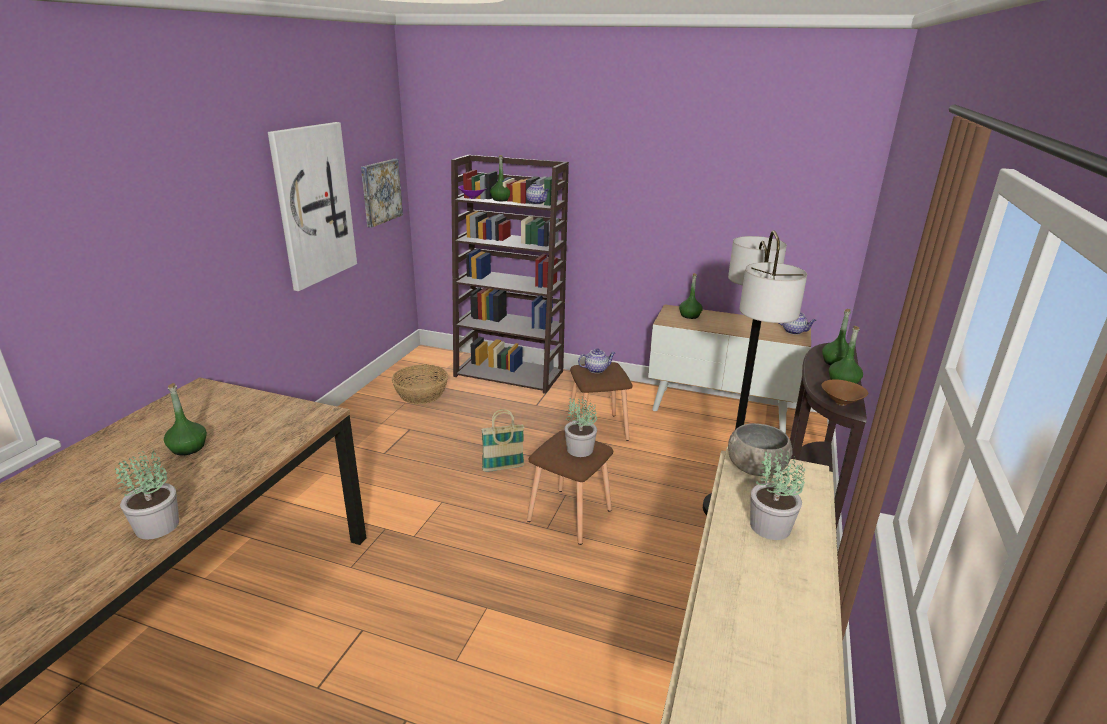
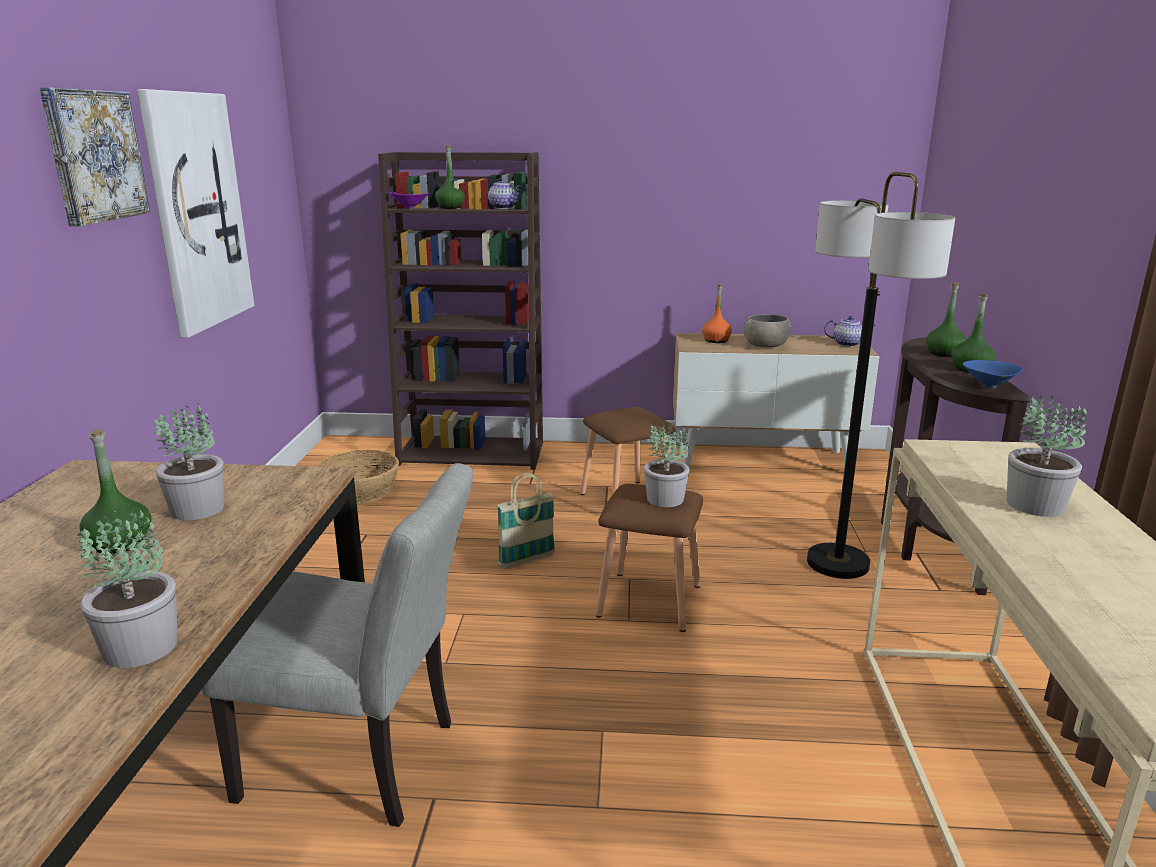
camera: 15 degrees left, 5 degrees down
picture [361,159,403,228] -> picture moved to [40,87,150,226]
teapot [578,348,615,373] -> none
green bottle [679,273,703,319] -> orange bottle [702,284,732,343]
grey bowl [728,423,793,476] -> grey bowl moved to [743,314,792,348]
brown bowl [821,379,868,406] -> blue bowl [963,360,1023,388]
none -> potted plant [154,403,224,520]
none -> grey chair [201,463,473,827]

